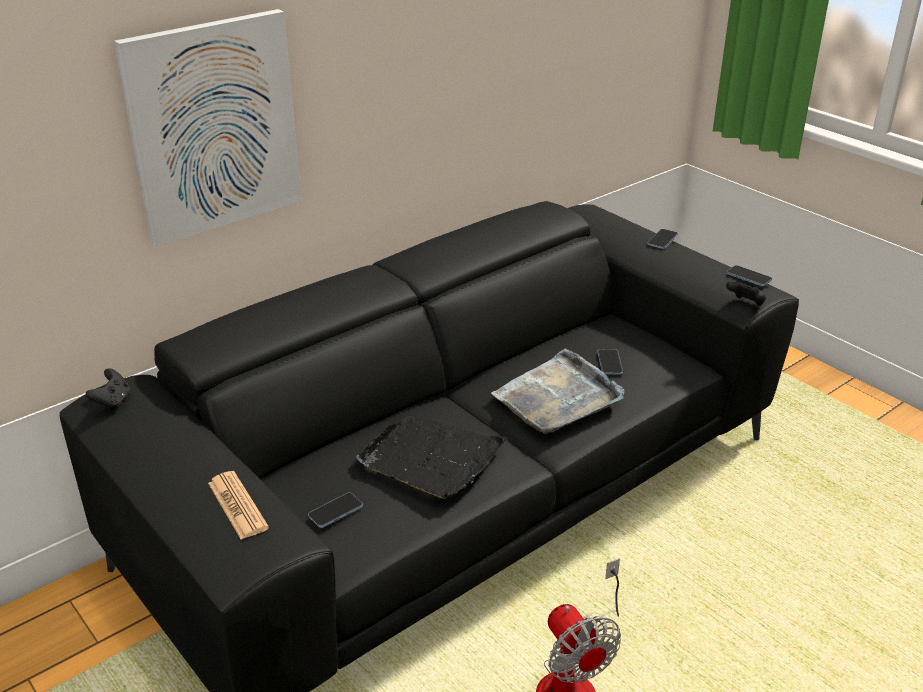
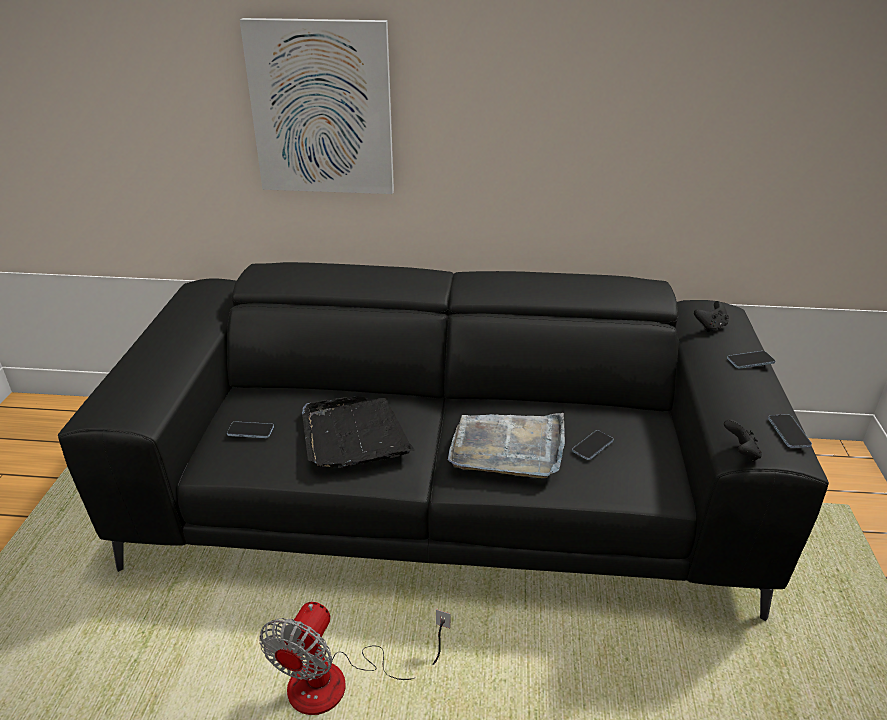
camera: 45 degrees right, 0 degrees up
black game controller [86,368,130,411] -> black game controller moved to [694,301,729,332]
newspaper [208,471,269,540] -> none

